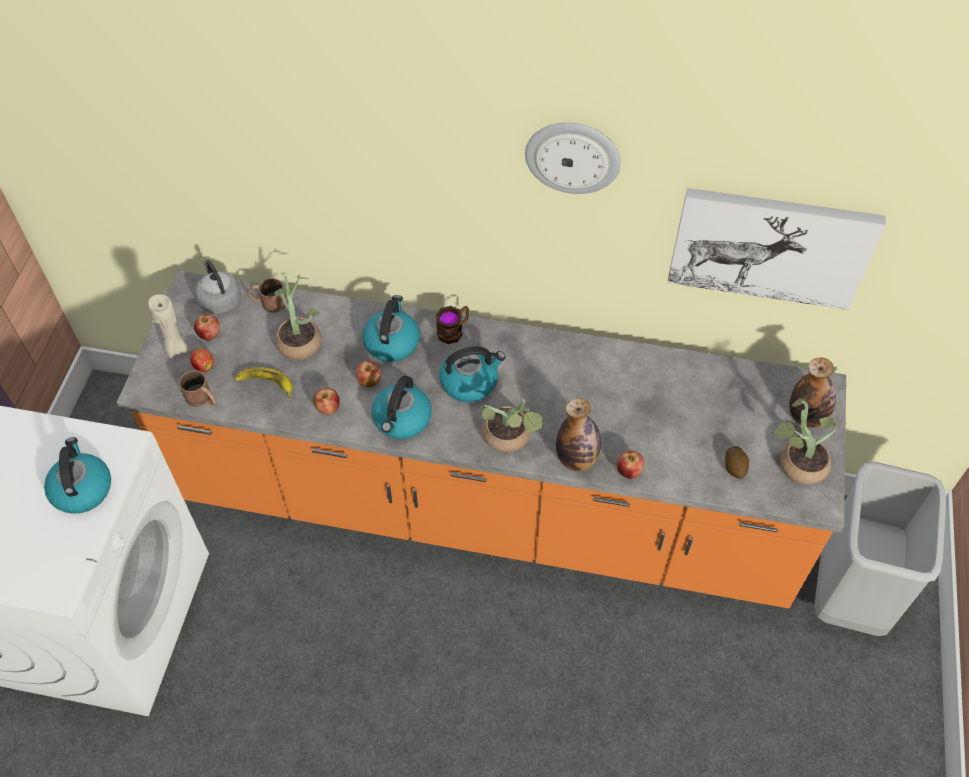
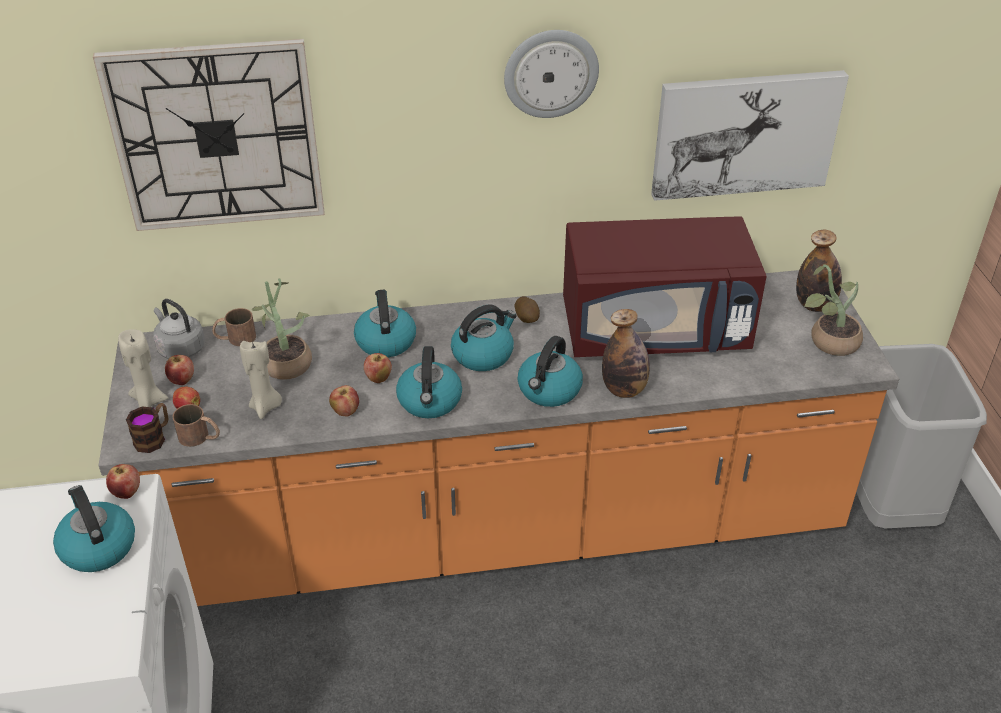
camera: 20 degrees left, 15 degrees down
banana [235,367,292,398] -> beige candle [240,341,282,419]
mug [436,306,469,344] -> mug moved to [126,403,169,453]
potted plant [482,399,543,453] -> kettle [518,336,583,407]
apple [617,451,644,479] -> apple moved to [106,464,140,499]
potato [725,446,749,479] -> potato moved to [515,296,540,323]
none -> wall clock [93,39,325,231]
none -> red microwave [563,216,767,357]

